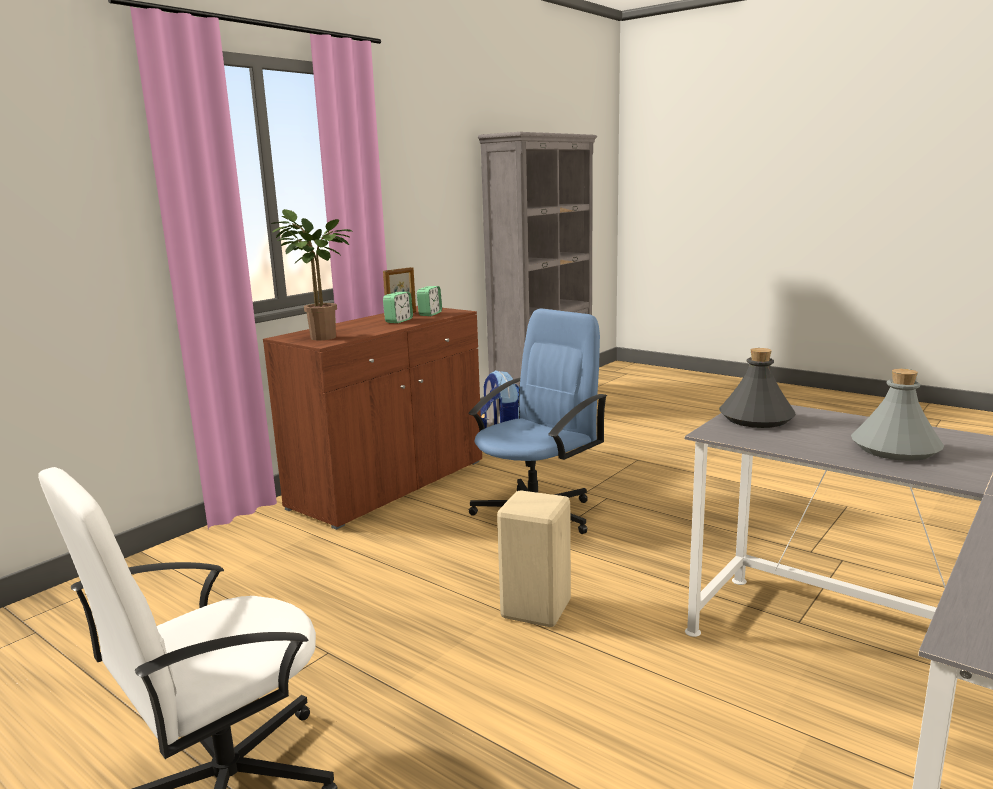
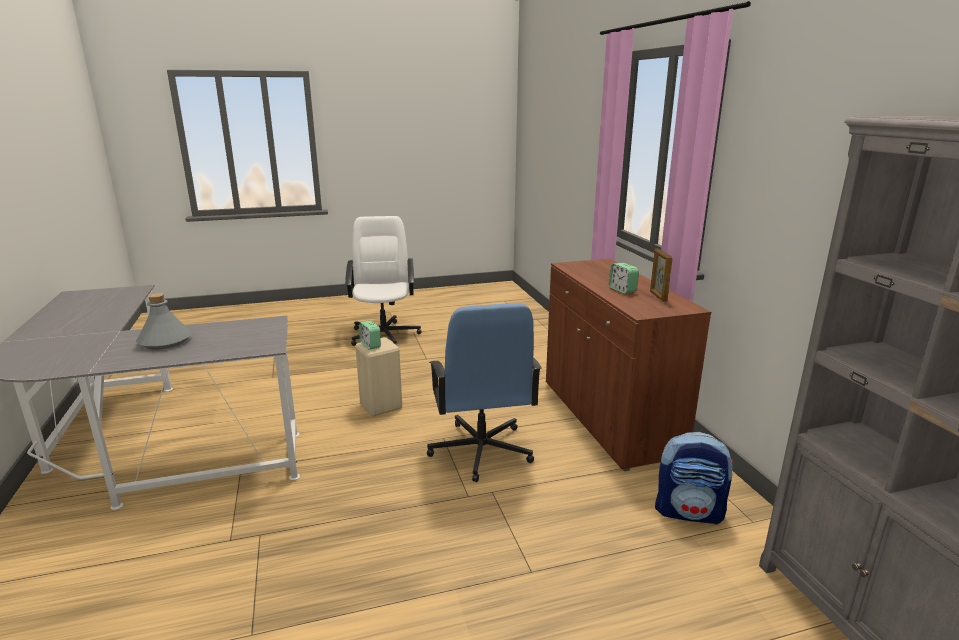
camera: 125 degrees right, 5 degrees up
potted plant [271,209,353,340] -> none
alarm clock [417,286,442,316] -> alarm clock moved to [359,321,381,350]
grey bottle [720,348,796,428] -> none

